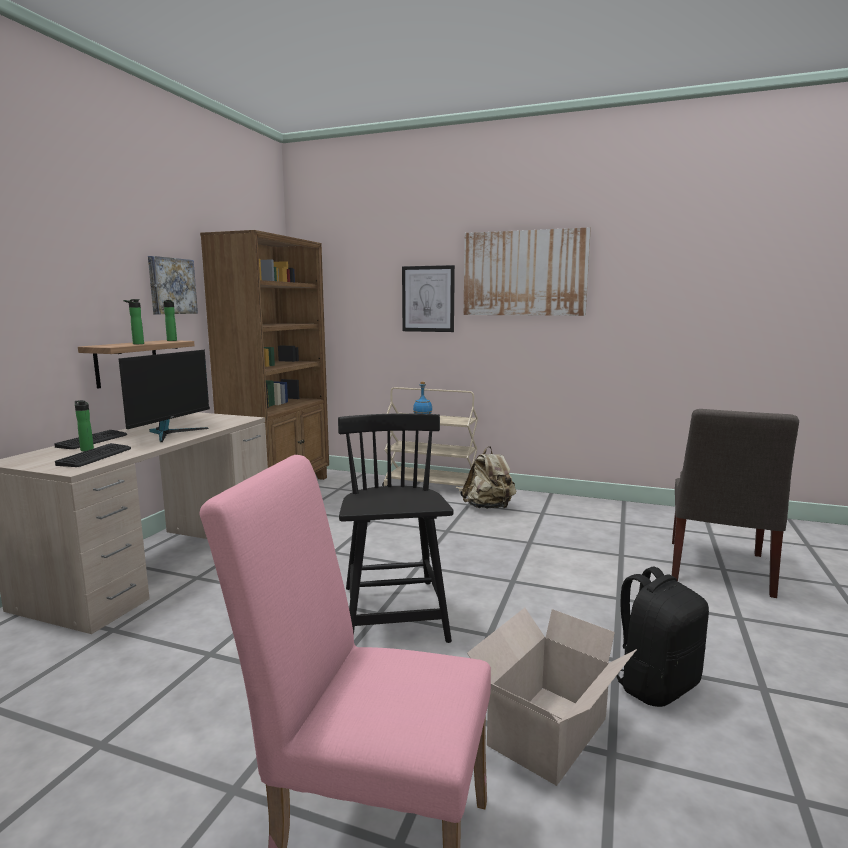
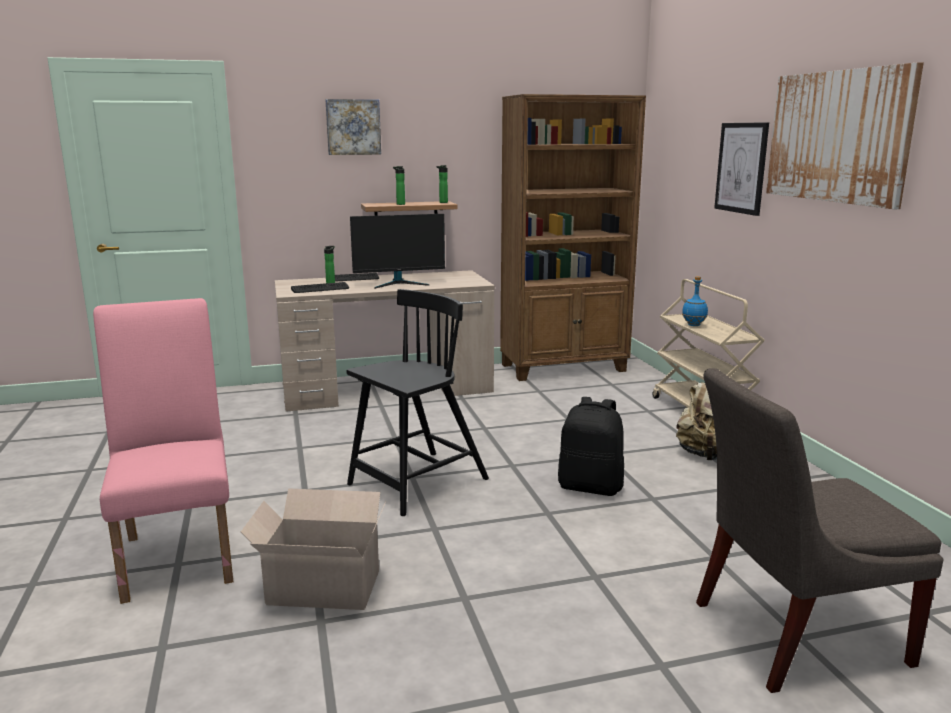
camera: 55 degrees right, 5 degrees up
picture [148,256,198,314] -> picture moved to [325,99,381,155]
black backpack [616,567,709,707] -> black backpack moved to [558,397,624,496]

